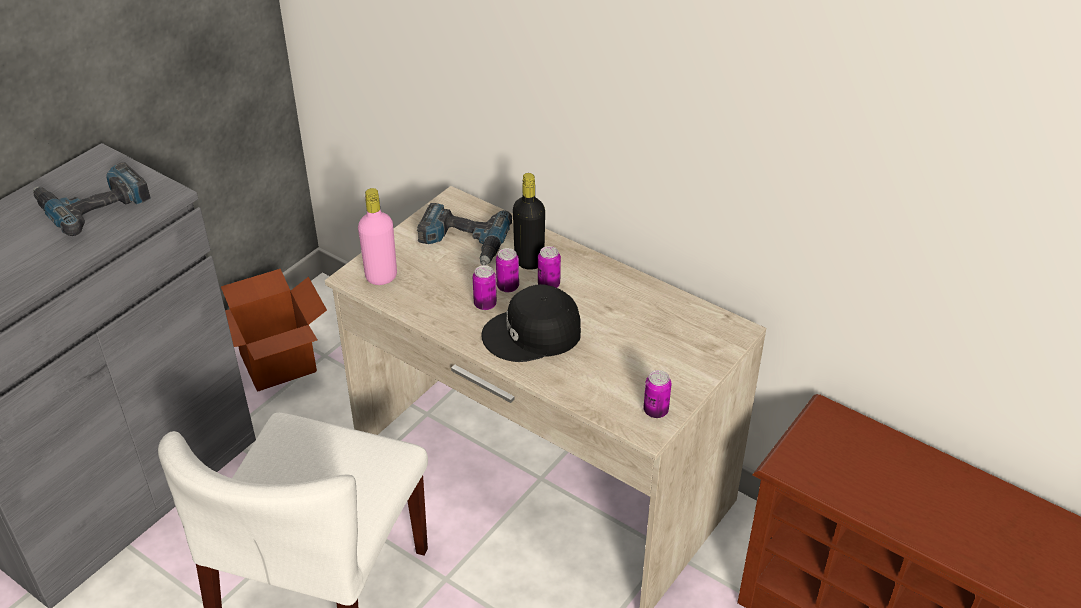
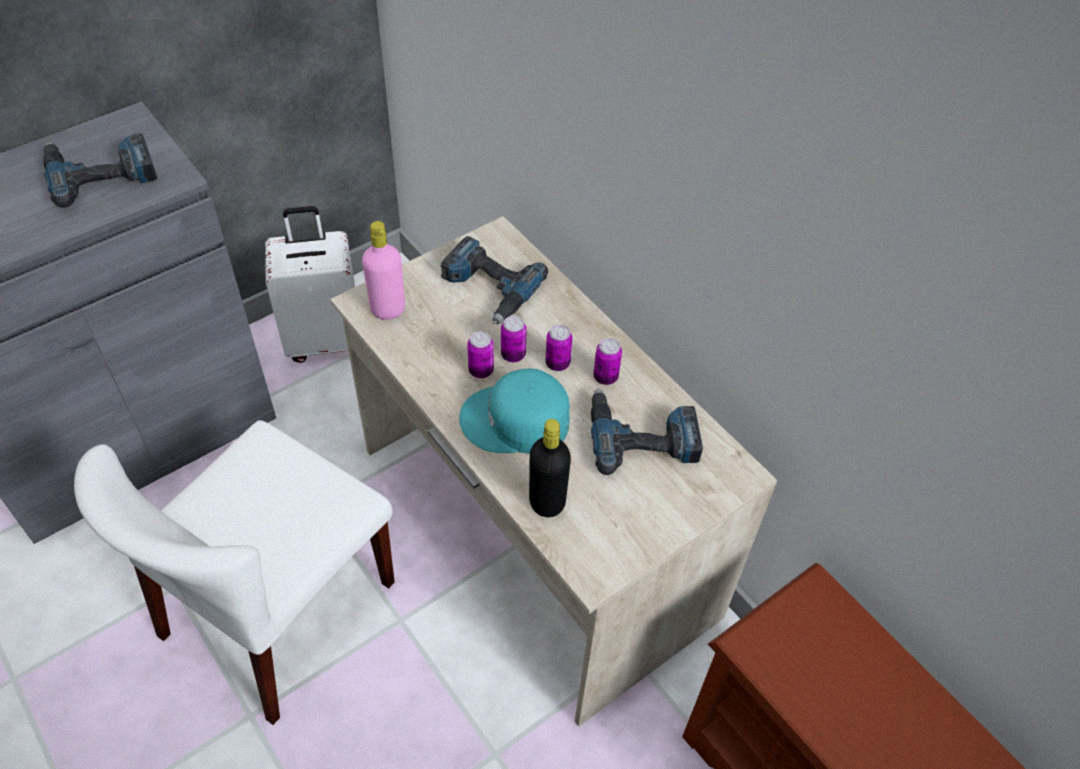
camera: 15 degrees right, 10 degrees up
cardboard box [221,269,327,391] -> white suitcase [265,206,355,363]
black cap [481,284,581,362] -> turquoise cap [459,369,570,454]
black bottle [513,173,545,270] -> black bottle moved to [529,419,571,517]
can [643,370,672,418] -> can moved to [593,338,622,385]
none -> power drill [591,388,703,475]

